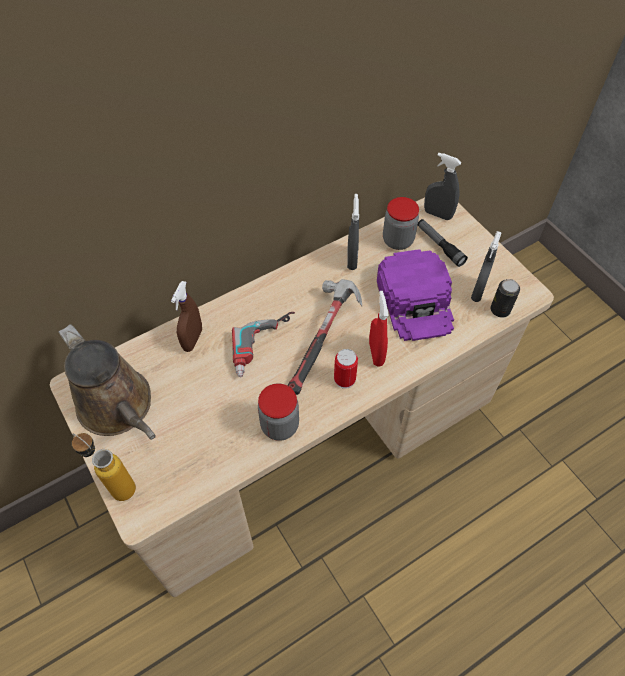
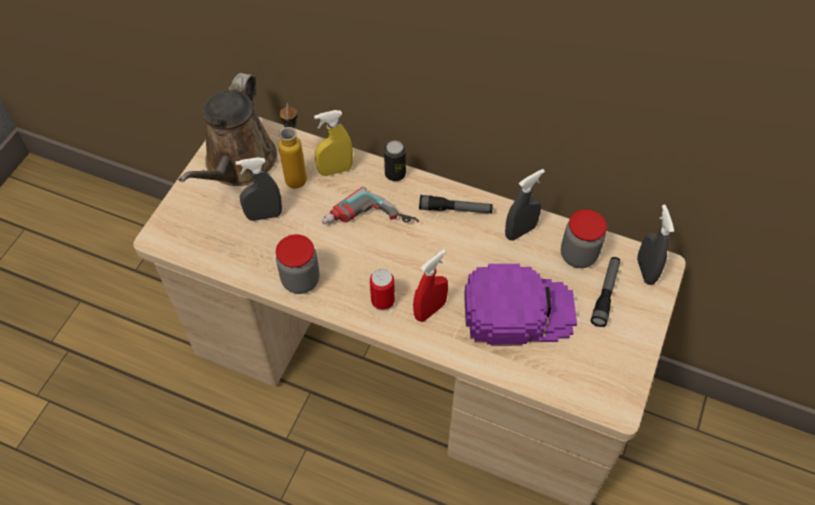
camera: 55 degrees right, 0 degrees up
bottle [72,433,136,501] -> bottle moved to [278,102,307,188]
brown spray bottle [171,281,202,352] -> yellow spray bottle [314,110,353,176]
hammer [287,279,362,395] -> none
purple cap [377,249,454,341] -> purple cap turned 135 degrees counterclockwise [464,264,577,346]
grey spray bottle [471,231,502,302] -> grey spray bottle moved to [235,157,282,221]
can [491,279,520,318] -> can moved to [384,141,406,181]
none -> flashlight [419,195,493,214]

